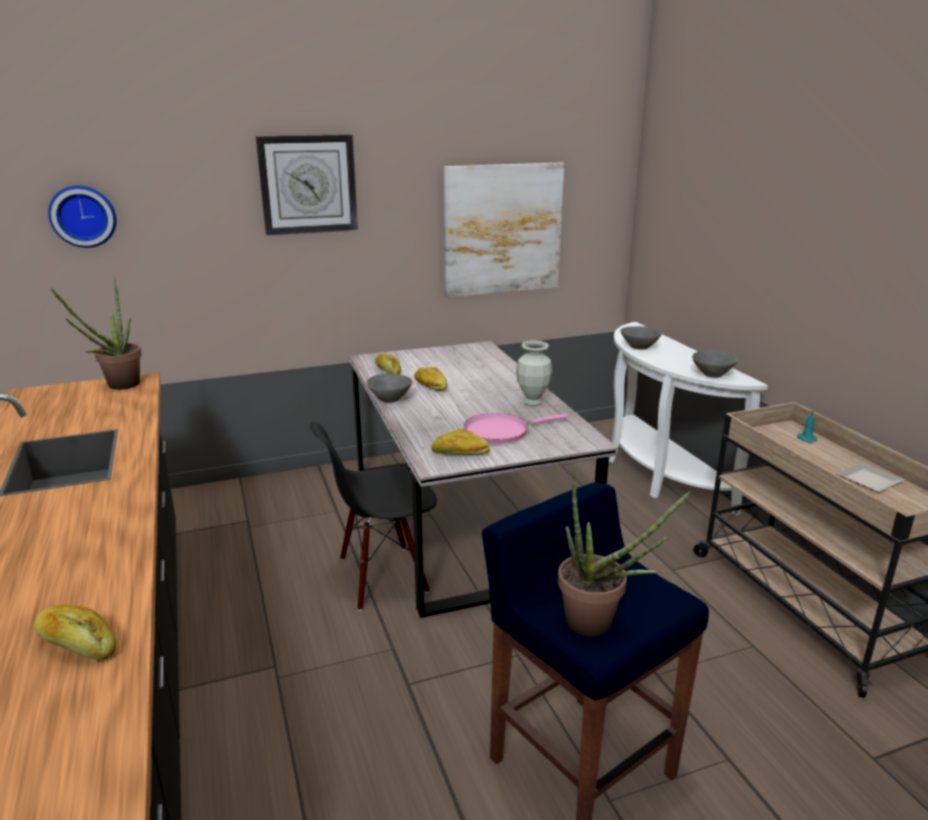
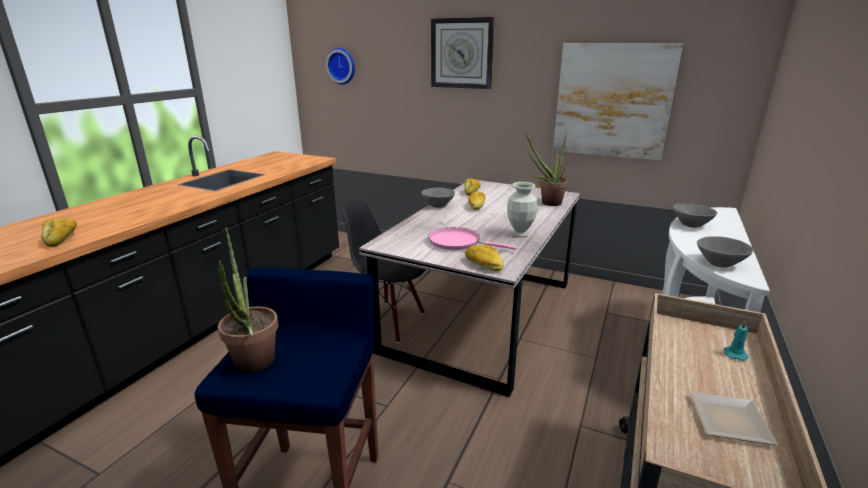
camera: 45 degrees right, 0 degrees up
potted plant [51,276,142,390] -> potted plant moved to [525,132,569,206]
bread [431,429,490,455] -> bread moved to [465,245,504,271]

